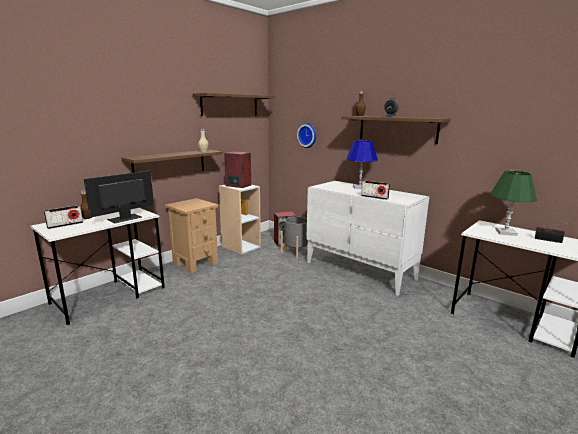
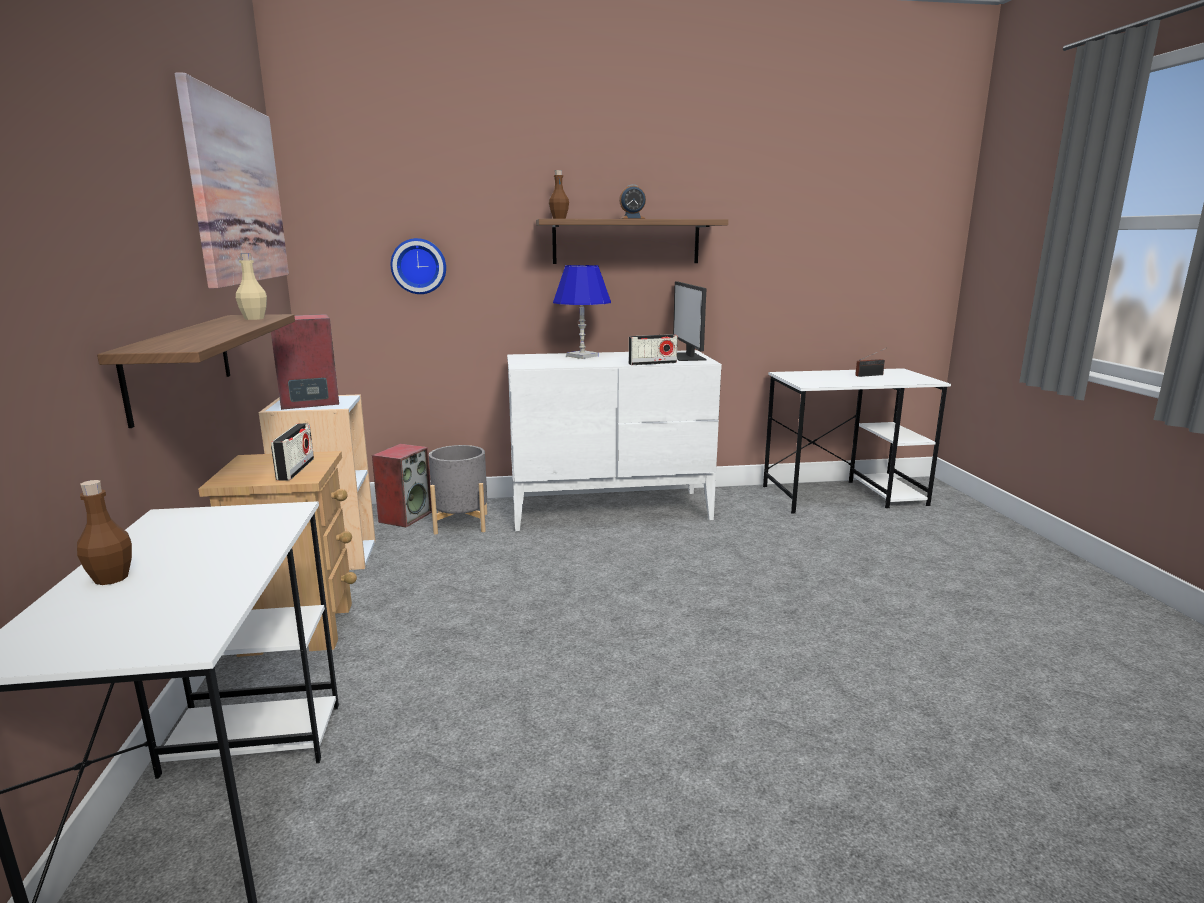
camera: 50 degrees left, 0 degrees up
radio [44,205,83,229] -> radio moved to [271,423,314,481]
monitor [84,171,154,223] -> monitor moved to [673,281,707,361]
shelf [193,93,276,116] -> picture [175,72,289,289]
green table lamp [490,171,537,236] -> none

